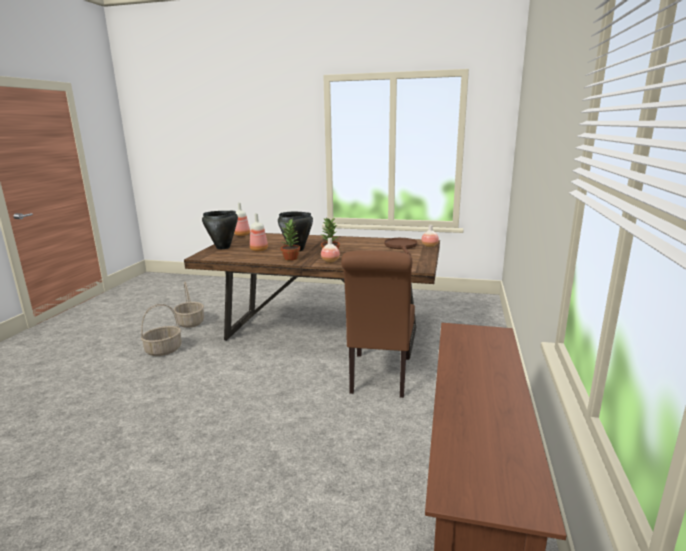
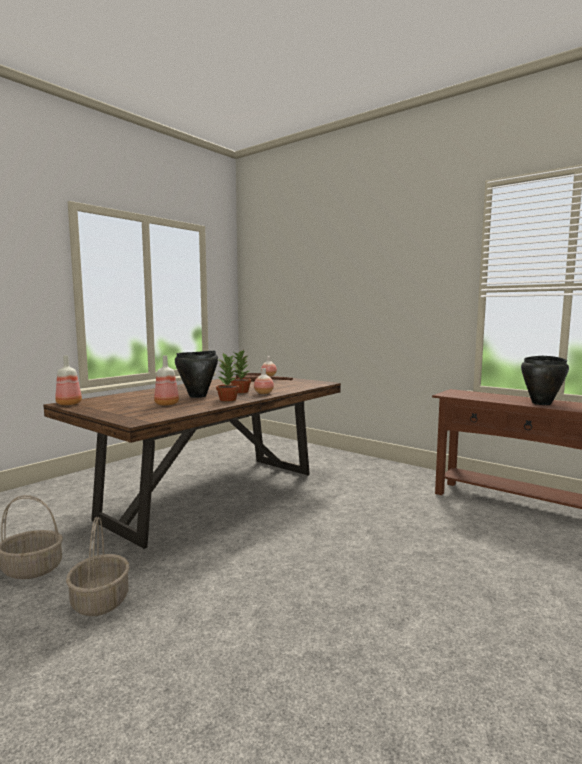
camera: 65 degrees left, 10 degrees down
black cooking pot [202,211,238,249] -> black cooking pot moved to [521,356,569,405]
brown chair [341,250,415,398] -> none

